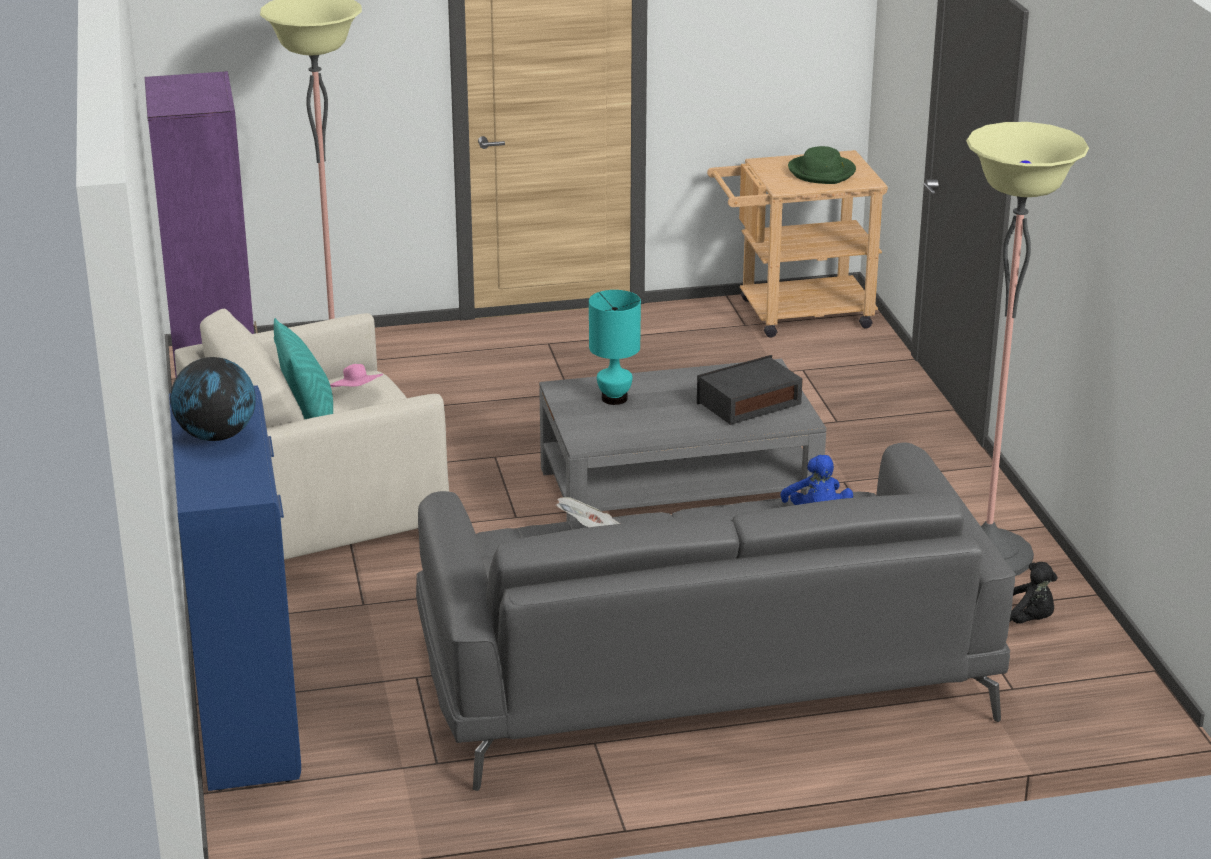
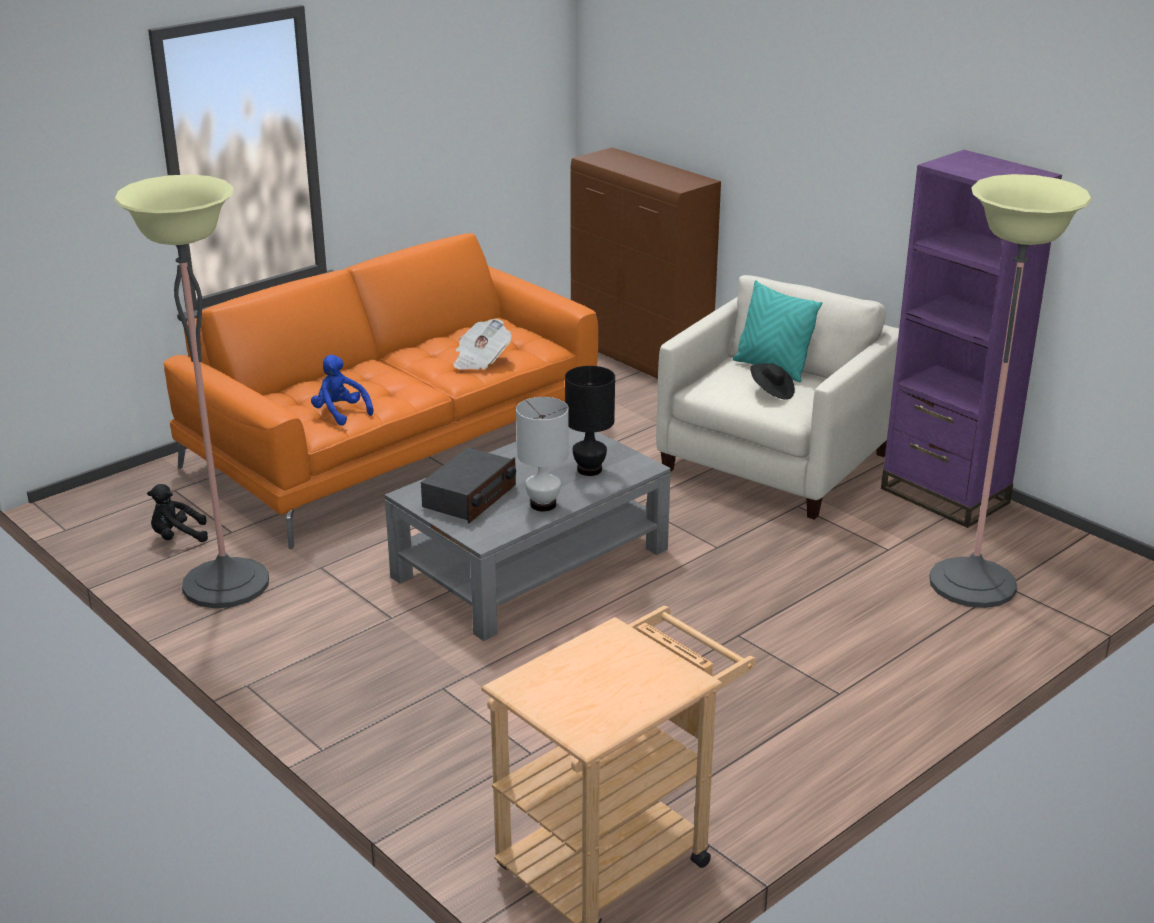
camera: 150 degrees right, 0 degrees up
blue cabinet [169,385,301,791] -> brown cabinet [570,147,721,379]
globe [170,357,256,441] -> none
pink hat [330,364,383,387] -> black hat [750,363,795,400]
grey sofa [416,443,1016,791] -> orange sofa [163,233,598,549]
turquoise table lamp [589,290,641,405] -> black table lamp [565,366,615,476]
green hat [788,146,856,184] -> none
none -> white table lamp [516,397,569,511]

